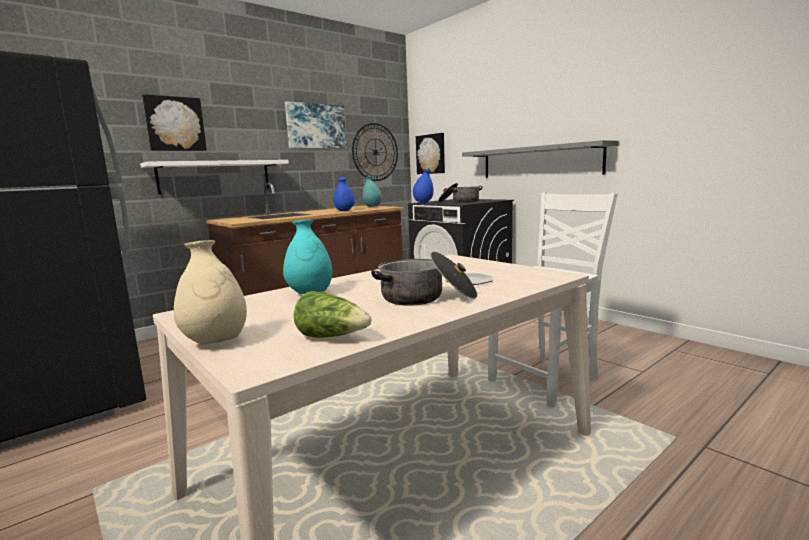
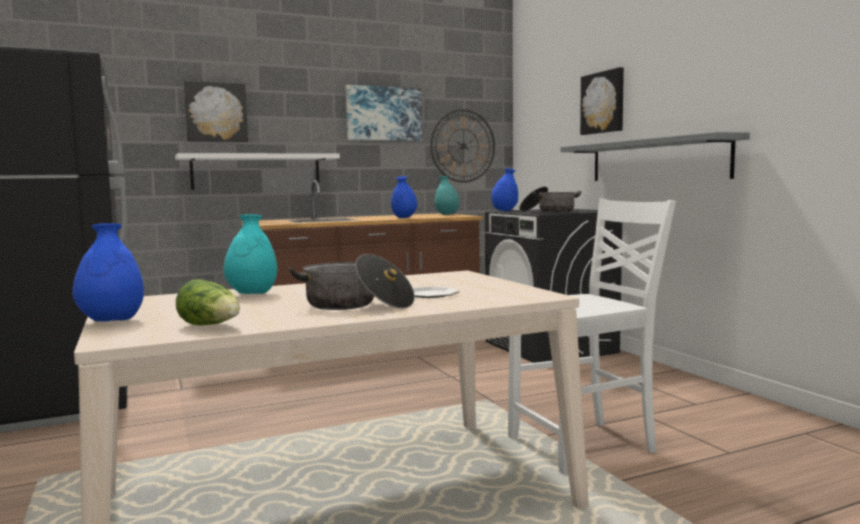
camera: 15 degrees right, 5 degrees down
beige vase [174,240,247,345] -> blue vase [72,223,144,322]
picture [416,133,445,174] -> picture moved to [580,67,624,135]

